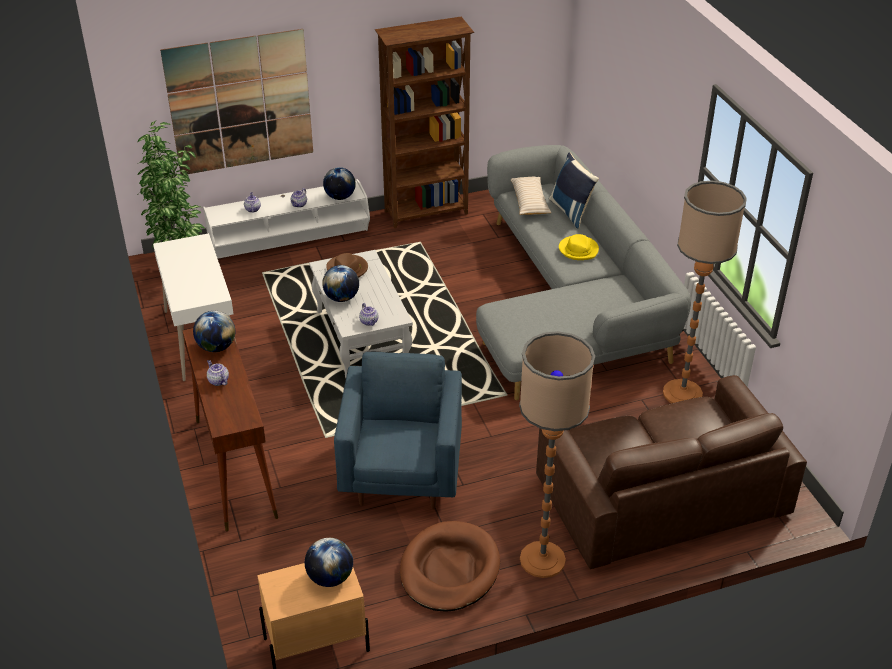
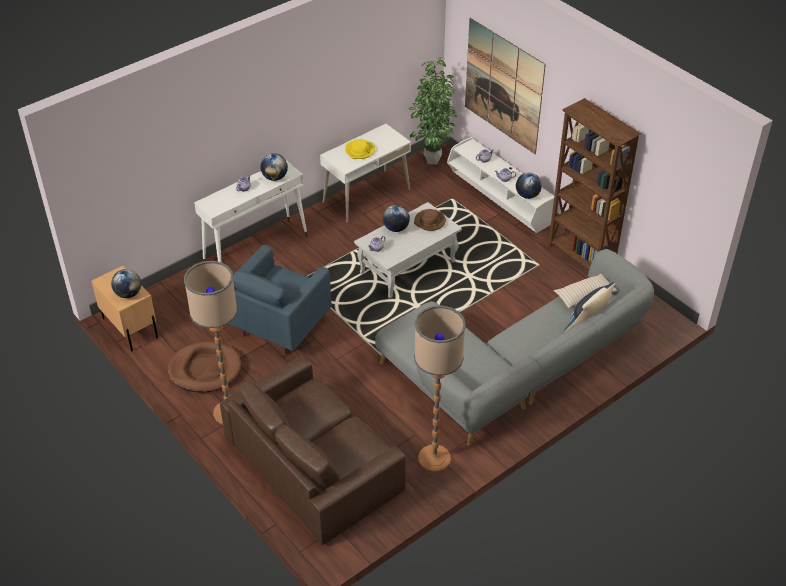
camera: 70 degrees right, 5 degrees up
brown console table [182,328,278,531] -> white console table [194,160,308,262]
blue armchair [334,352,462,509] -> blue armchair turned 135 degrees clockwise [228,245,332,354]
yellow hat [559,234,599,260] -> yellow hat moved to [345,139,375,159]

